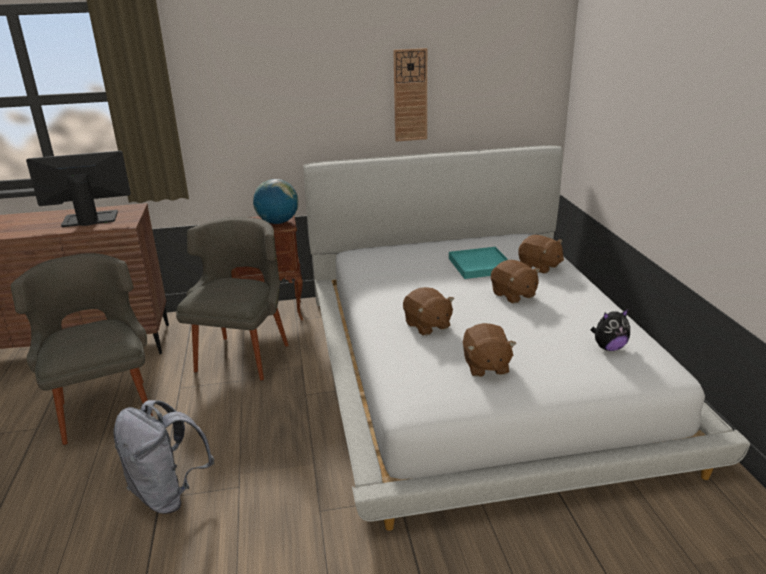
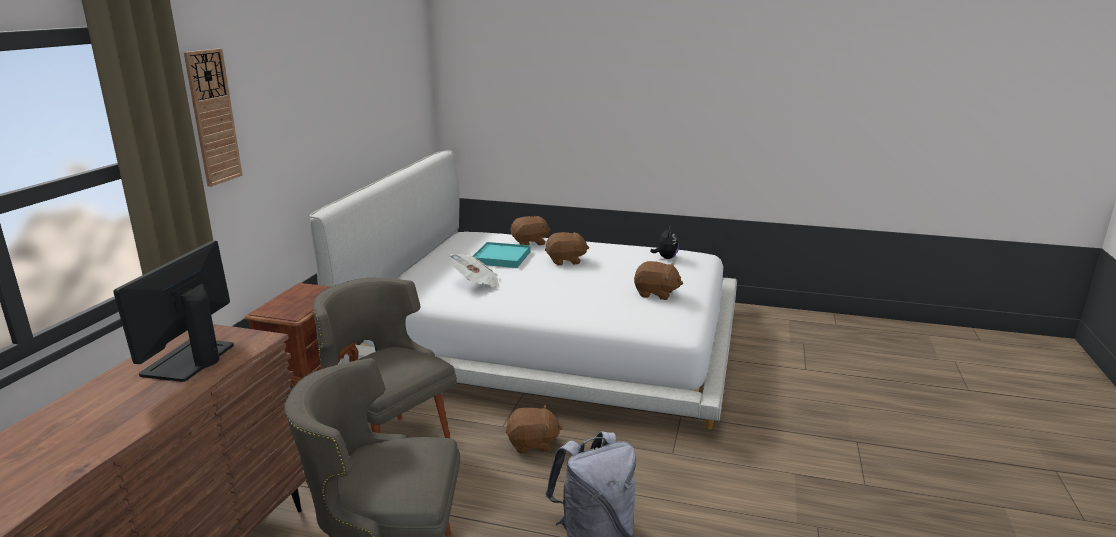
camera: 65 degrees left, 5 degrees down
globe [253,179,298,224] -> none
wall clock [393,48,427,141] -> wall clock moved to [184,48,243,187]
brown plush toy [403,287,454,336] -> brown plush toy moved to [506,405,563,454]
none -> newspaper [449,254,500,288]

